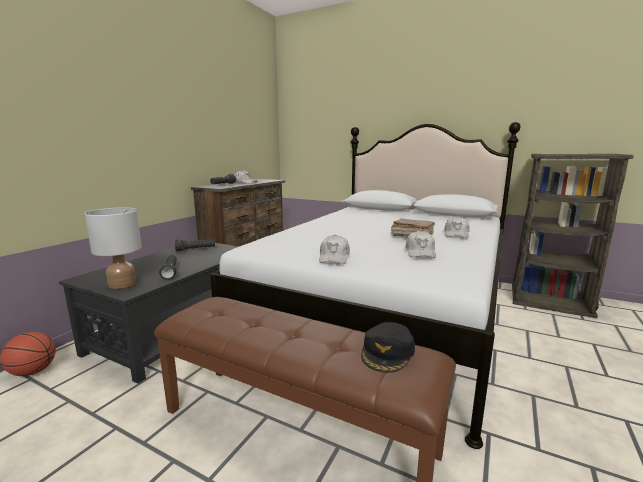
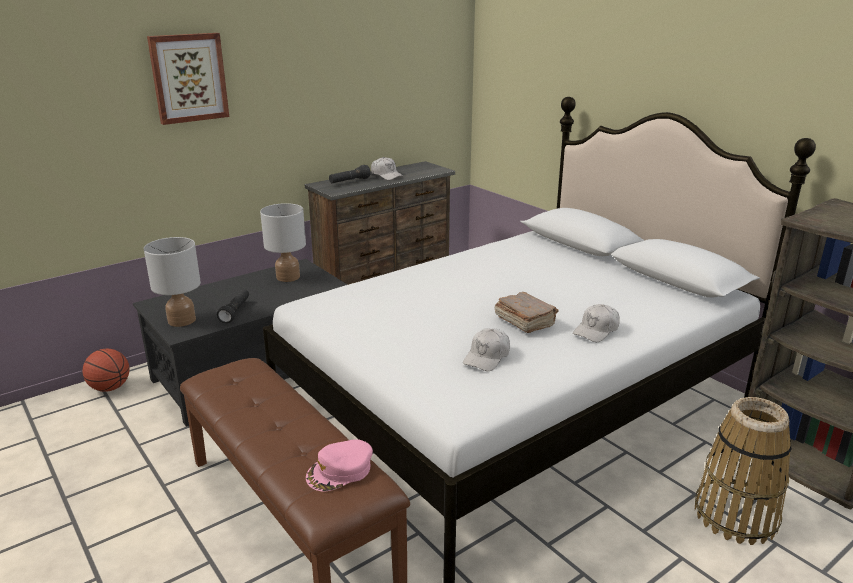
camera: 25 degrees right, 10 degrees up
black flashlight [175,239,215,252] -> grey table lamp [260,203,306,282]
white cap [319,234,350,264] -> none
black cap [361,322,415,373] -> pink cap [306,439,373,491]
none -> picture [147,33,229,125]
none -> basket [695,397,791,545]

